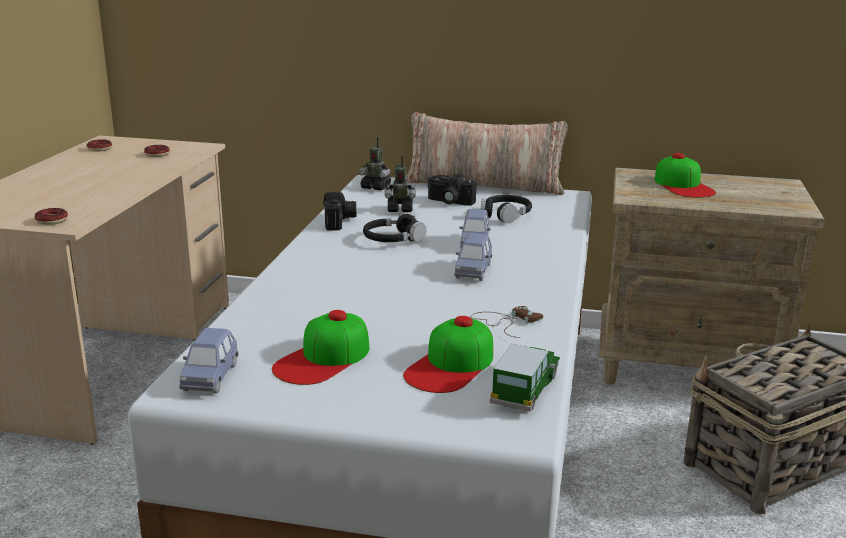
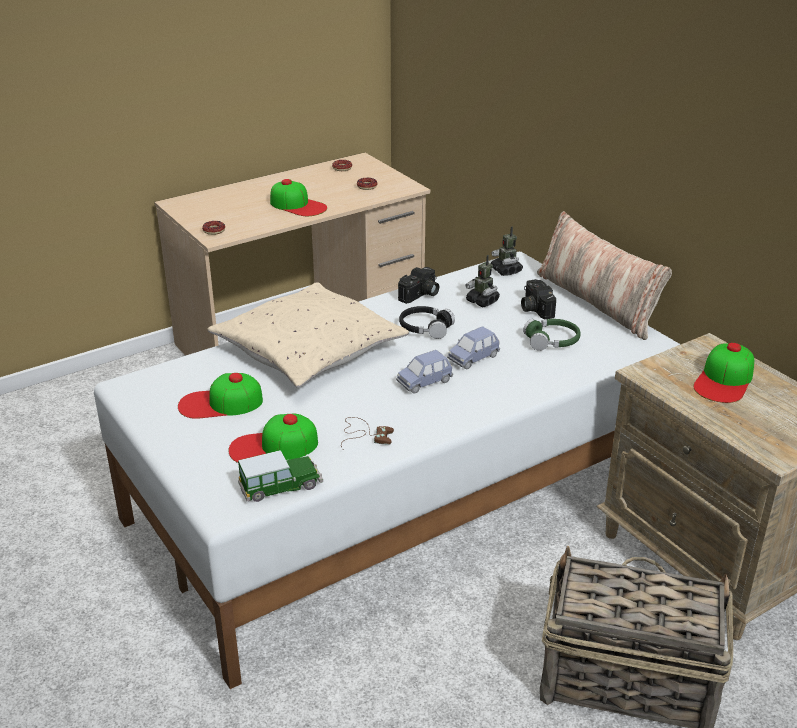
camera: 45 degrees right, 10 degrees up
blue toy car [179,328,239,393] -> none
black headphones [481,195,532,223] -> green headphones [523,319,581,351]
none -> beige pillow [208,282,409,388]
none -> cap [270,179,327,216]

